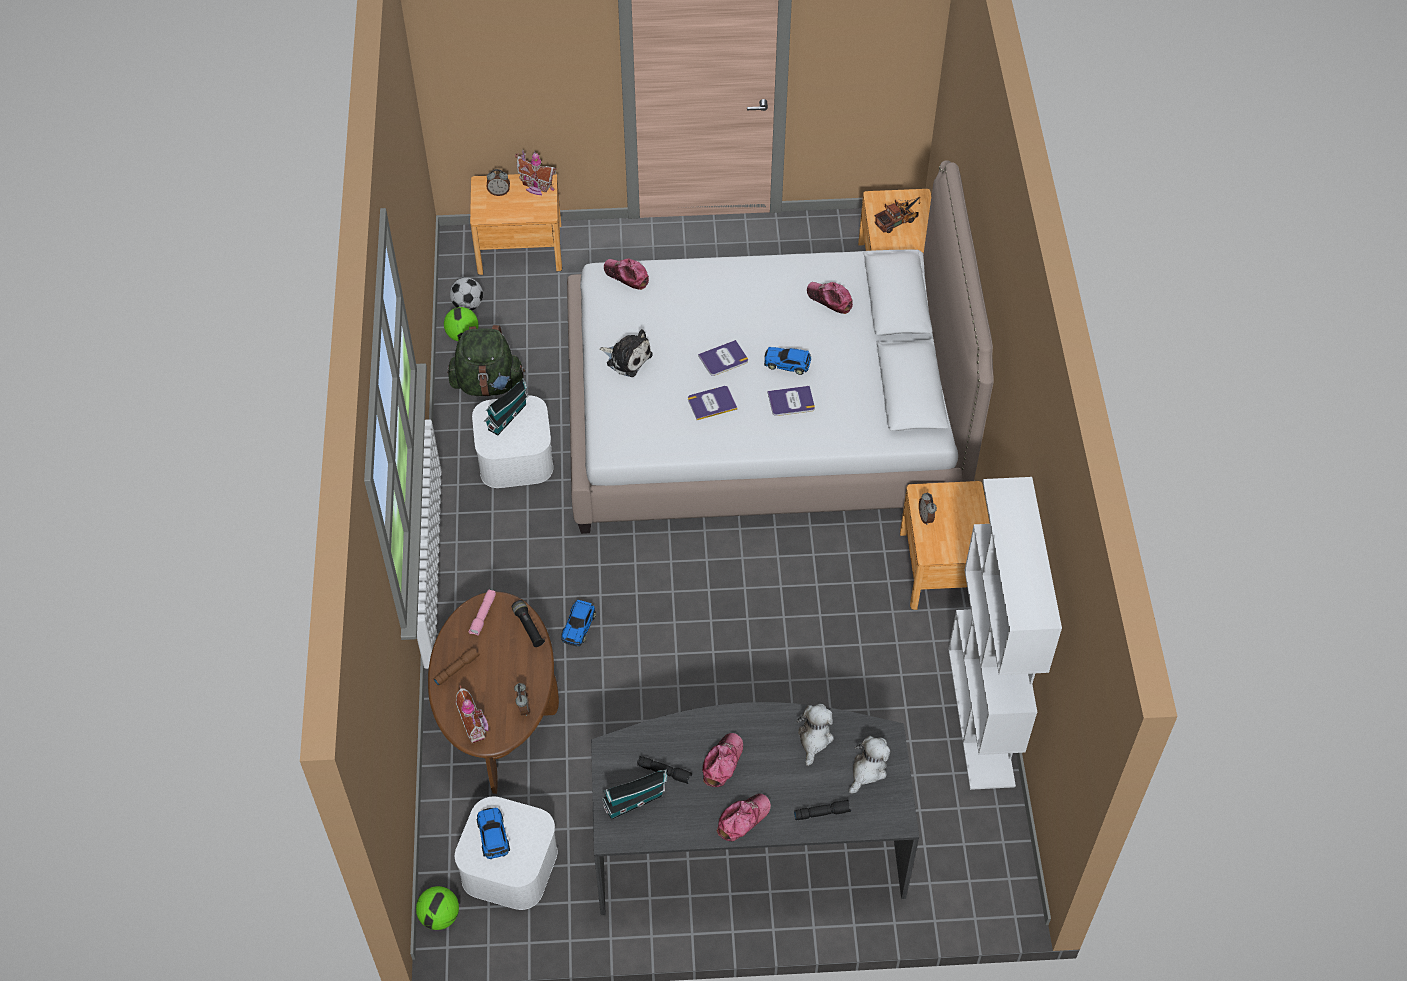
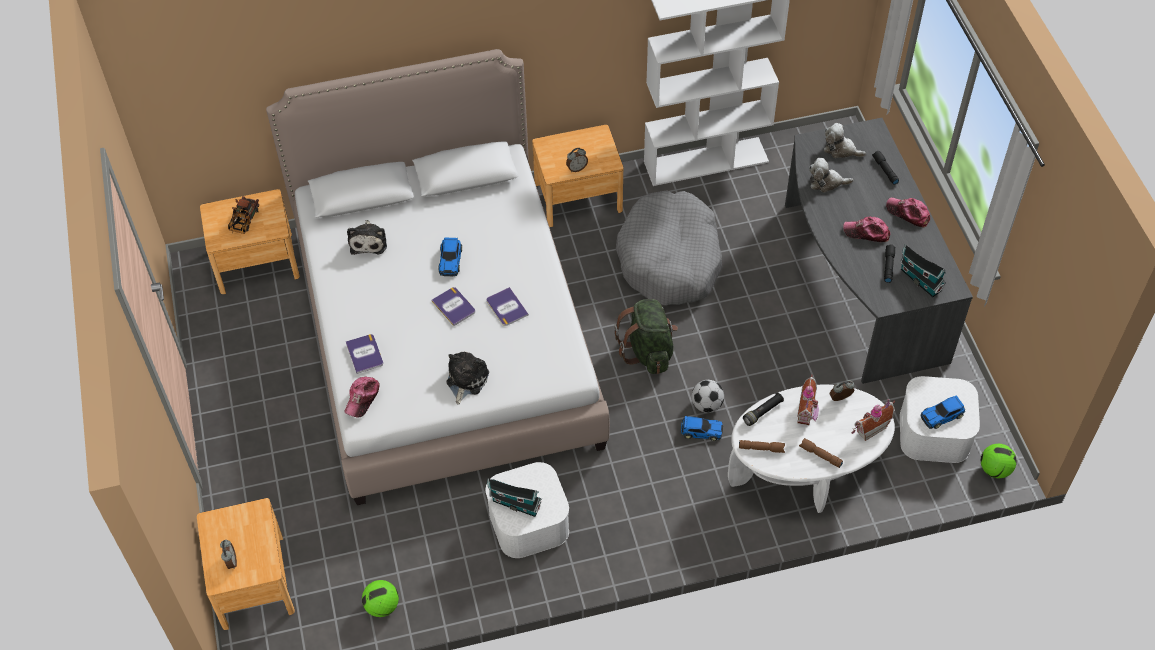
camera: 100 degrees left, 0 degrees up
brown coffee table [428,592,559,794] -> white coffee table [728,385,895,513]
green backpack [447,325,525,397] -> green backpack moved to [614,299,678,374]
football [450,277,483,311] -> football moved to [692,380,724,413]
pink flashlight [469,590,496,636] -> brown flashlight [739,440,785,453]
toy house [515,150,556,195] -> toy house moved to [797,374,819,425]
book [768,386,815,416] -> book moved to [346,334,383,374]
cap [807,282,853,314] -> plush toy [347,220,387,255]
toy truck [875,197,921,233] -> toy truck turned 120 degrees counterclockwise [228,196,260,234]
none -> grey dog bed [616,190,723,305]

